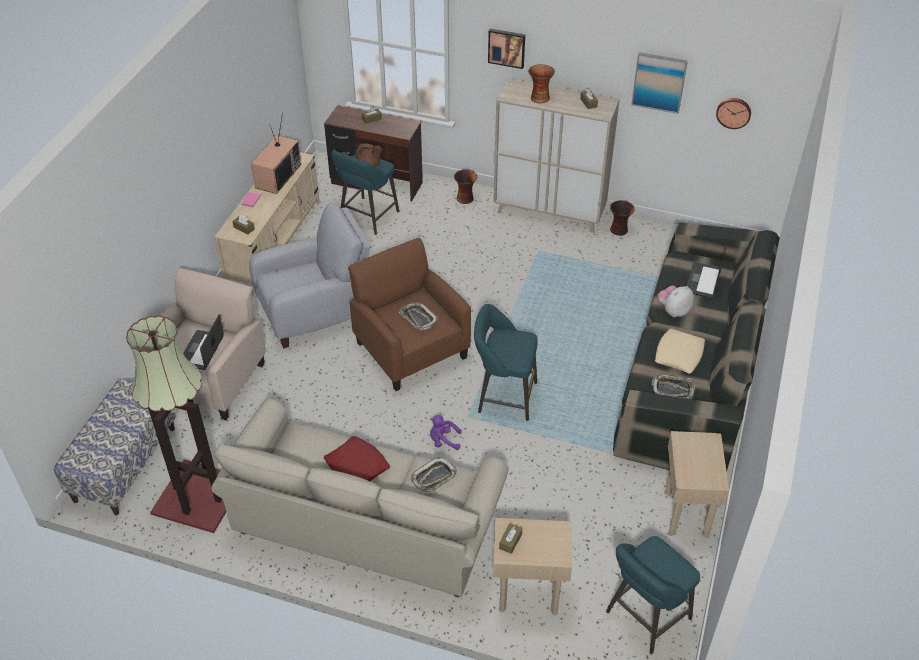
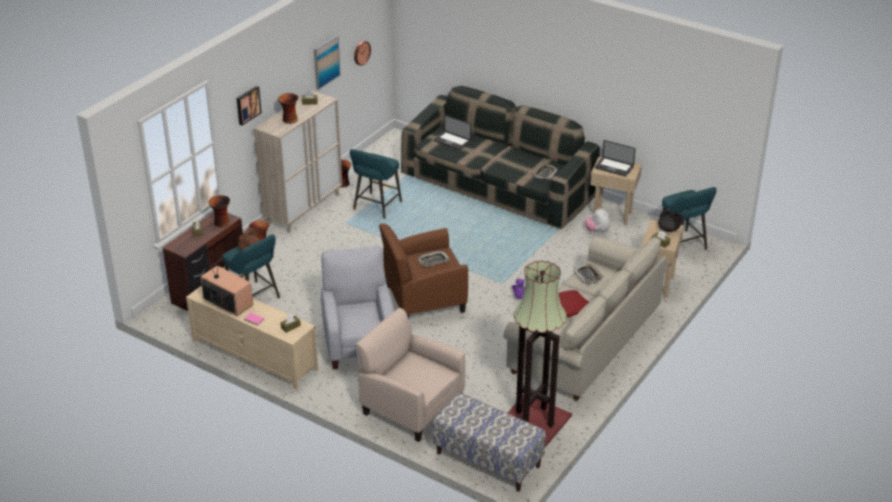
camera: 75 degrees left, 10 degrees down
laptop [183,314,224,370] -> laptop moved to [595,140,636,177]
turquoise stool [474,304,538,421] -> turquoise stool moved to [350,149,402,219]
beige pillow [655,329,705,373] -> none
plush toy [657,285,694,317] -> plush toy moved to [585,208,610,233]
none -> vase [208,195,230,227]
none -> black teapot [658,209,683,232]

